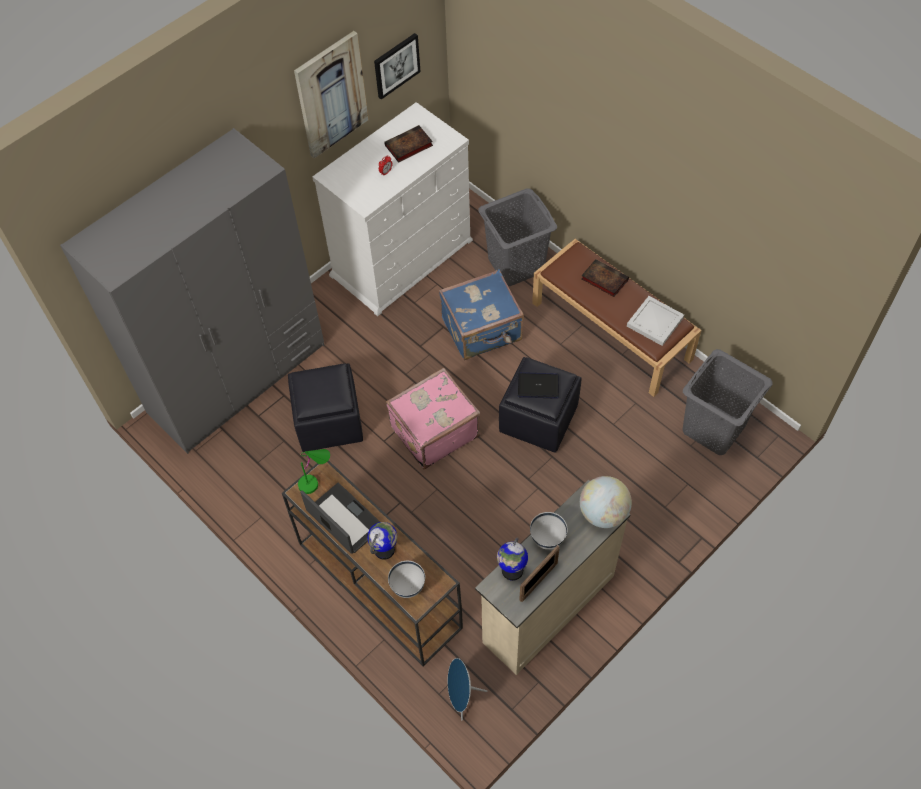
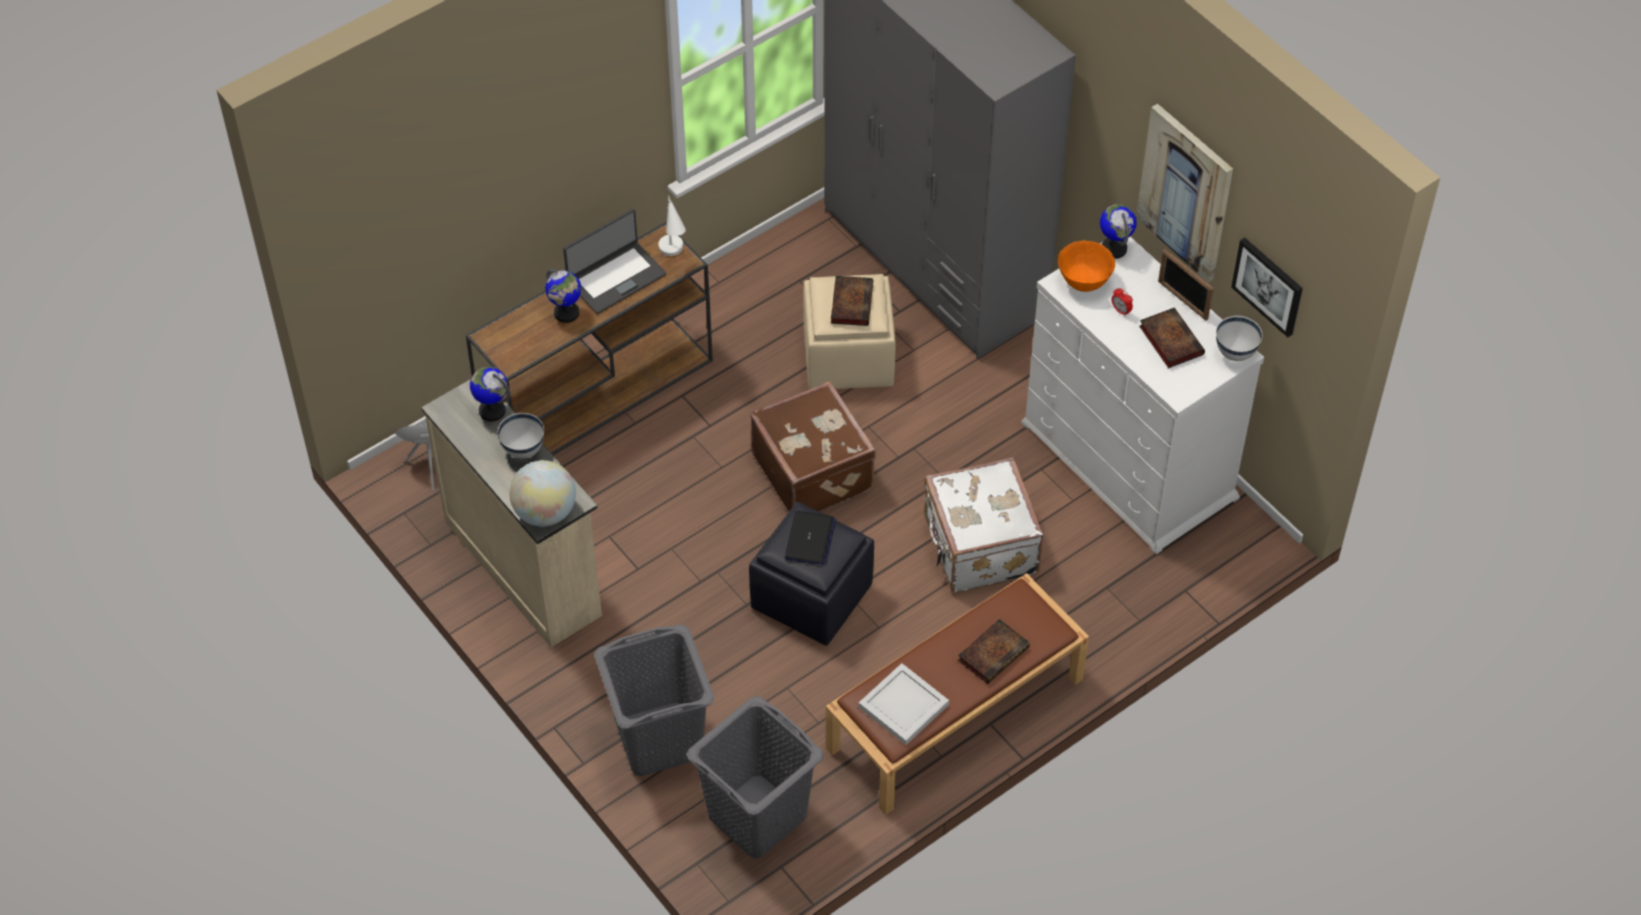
camera: 95 degrees right, 5 degrees down
black ottoman [288,363,363,452] -> beige ottoman [803,274,896,389]
green table lamp [298,449,330,494] -> white table lamp [658,195,686,256]
pink suitcase [386,368,480,469] -> brown suitcase [750,381,876,512]
white bowl [388,561,425,598] -> white bowl moved to [1216,316,1263,361]
blue suitcase [439,270,524,360] -> white suitcase [924,457,1043,593]
grey laundry basket [478,188,557,286] -> grey laundry basket moved to [594,625,714,776]
picture frame [519,545,559,602] -> picture frame moved to [1158,249,1214,321]
none -> book [831,276,873,326]
none -> orange bowl [1058,241,1115,292]
none -> globe [1100,204,1137,259]

